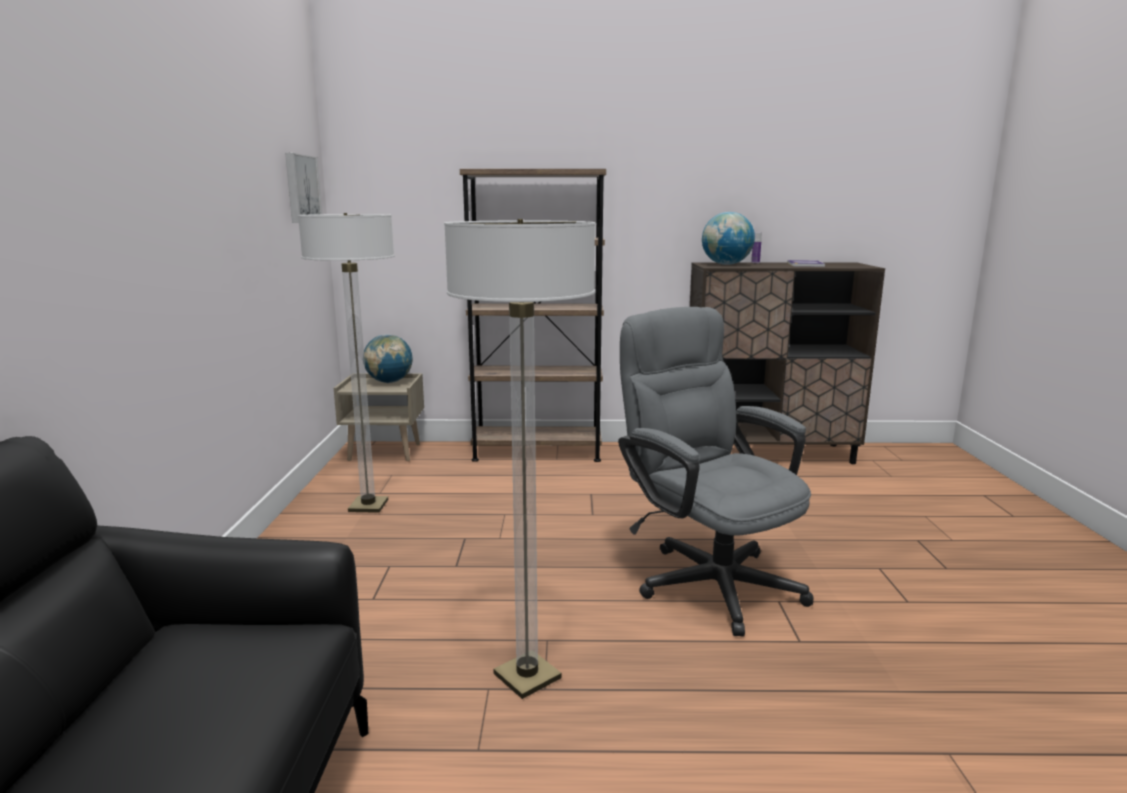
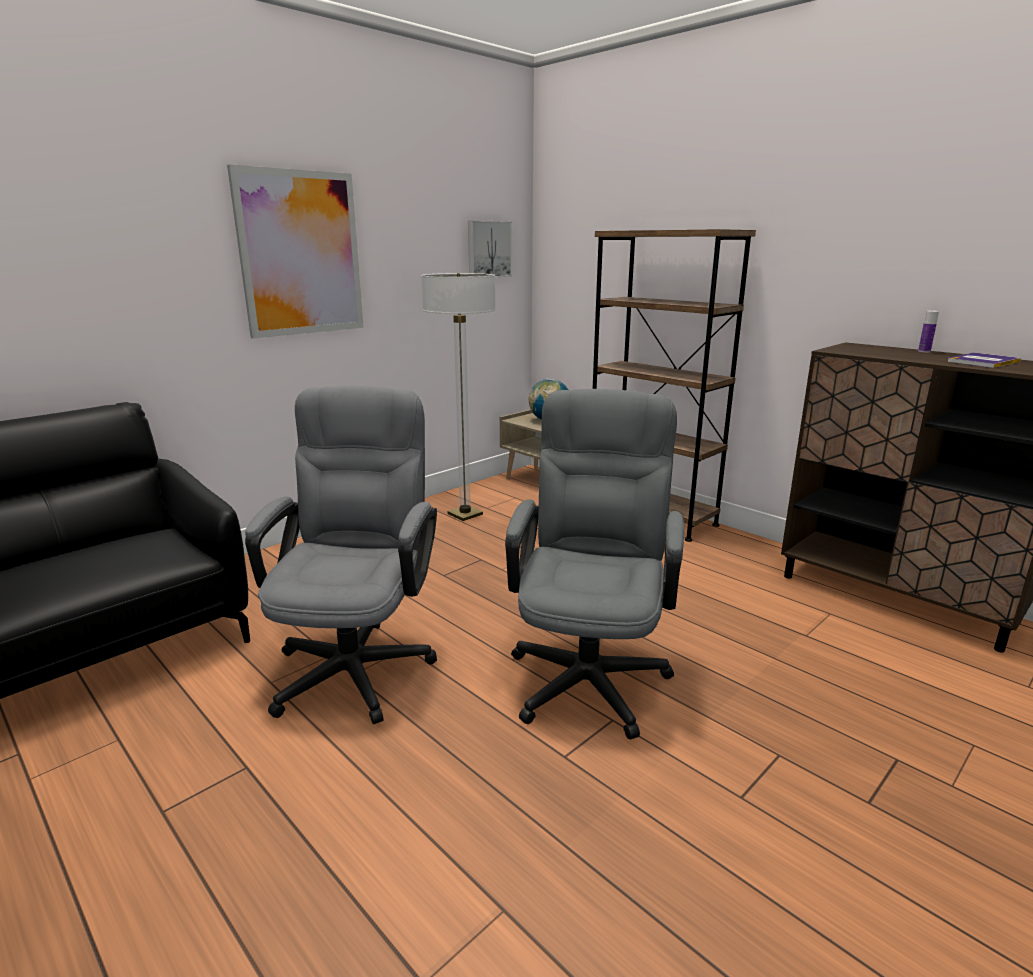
camera: 45 degrees right, 5 degrees up
floor lamp [444,219,595,699] -> grey office chair [245,386,437,724]
globe [702,212,755,265] -> none
none -> picture [227,165,364,339]

